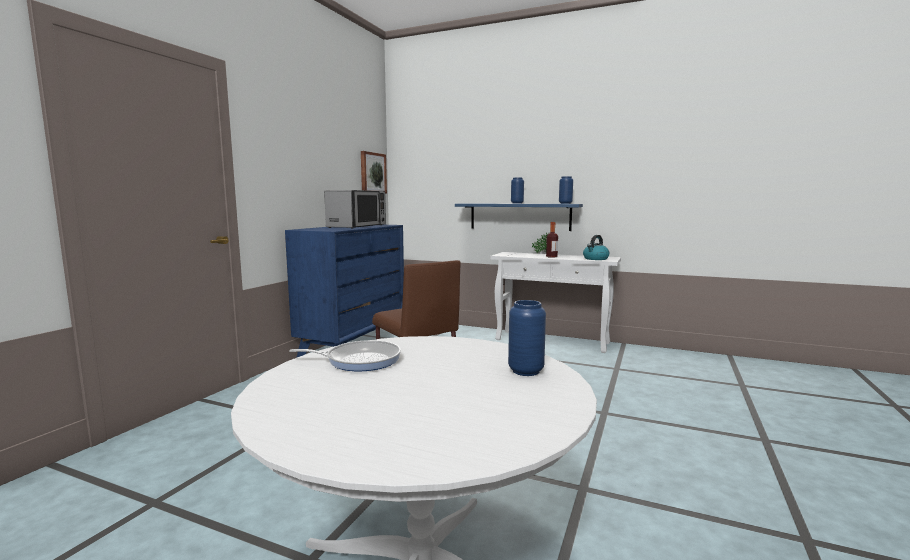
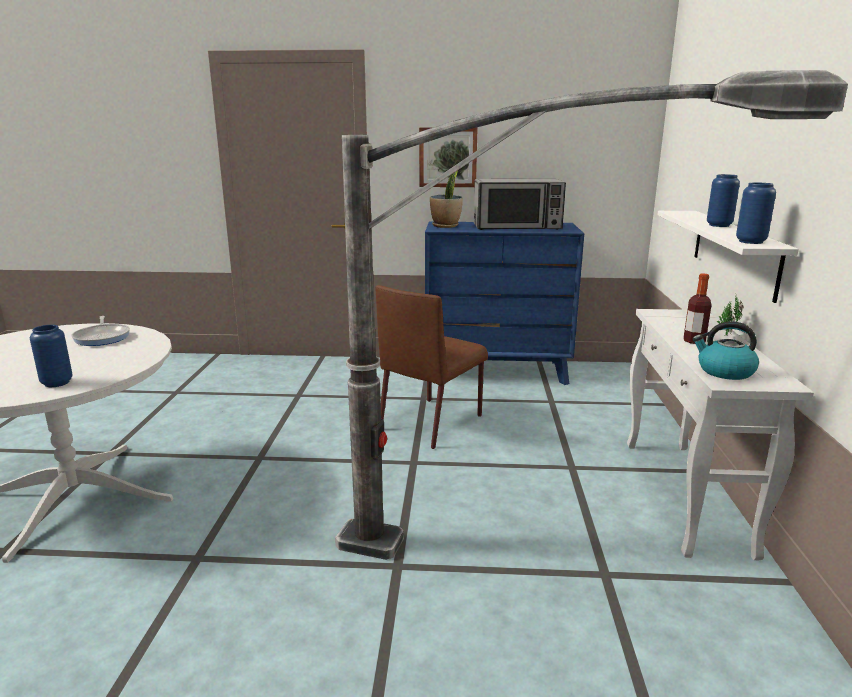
camera: 70 degrees right, 10 degrees up
picture [361,151,387,193] -> picture moved to [419,127,478,187]
blue shelf [455,204,583,231] -> white shelf [657,211,799,303]
none -> floor lamp [335,70,848,560]
none -> potted plant [430,171,463,228]

